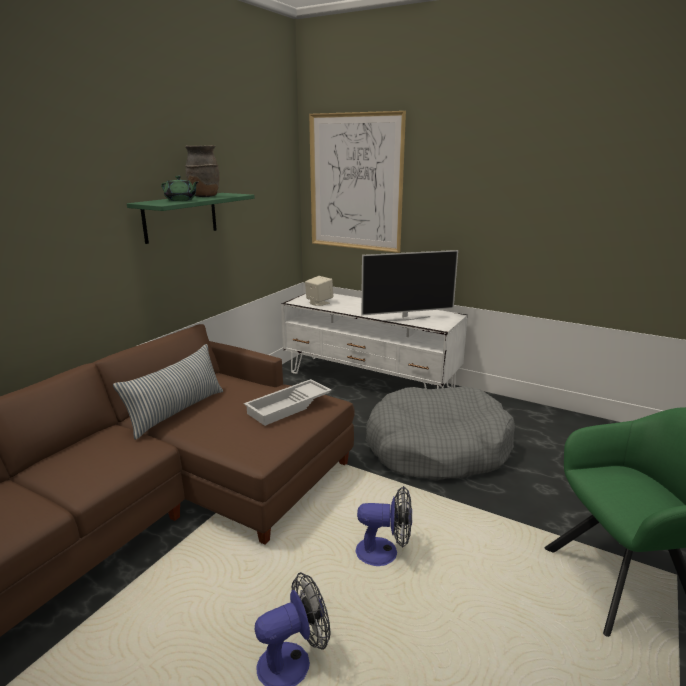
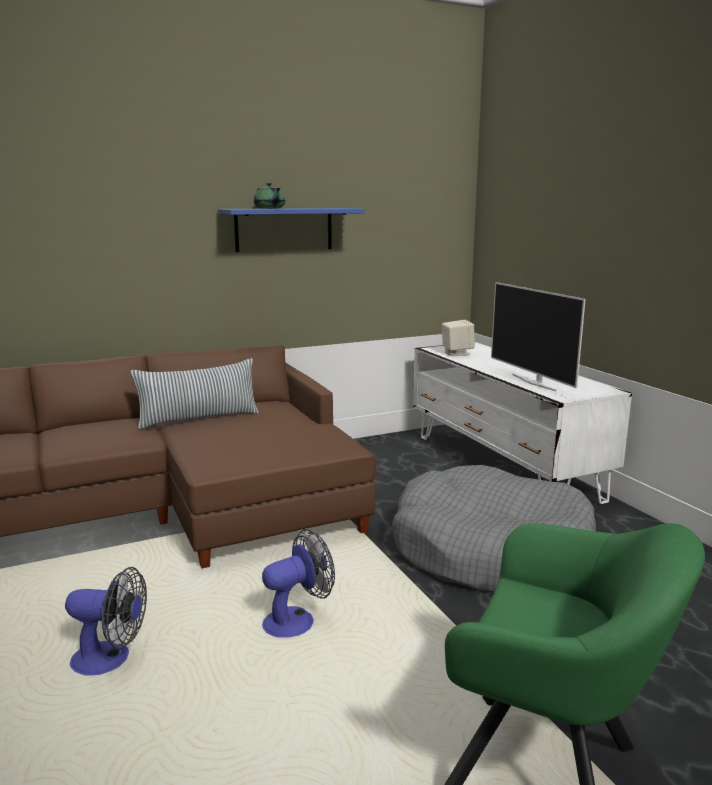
camera: 35 degrees right, 5 degrees down
green shelf [127,193,255,244] -> blue shelf [218,208,364,252]
brown vase [185,145,220,197] -> none
white tray [244,379,332,426] -> none
picture [309,111,406,253] -> none
fan [356,486,412,566] -> fan turned 75 degrees counterclockwise [262,529,335,638]
television [361,250,458,321] -> television turned 45 degrees clockwise [491,282,586,391]

